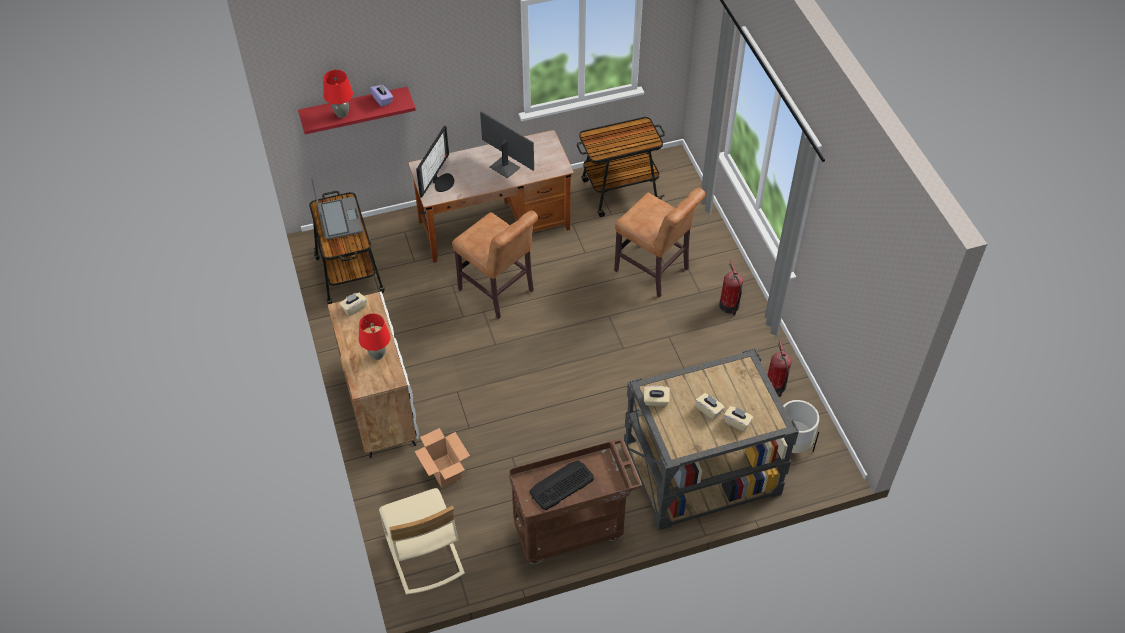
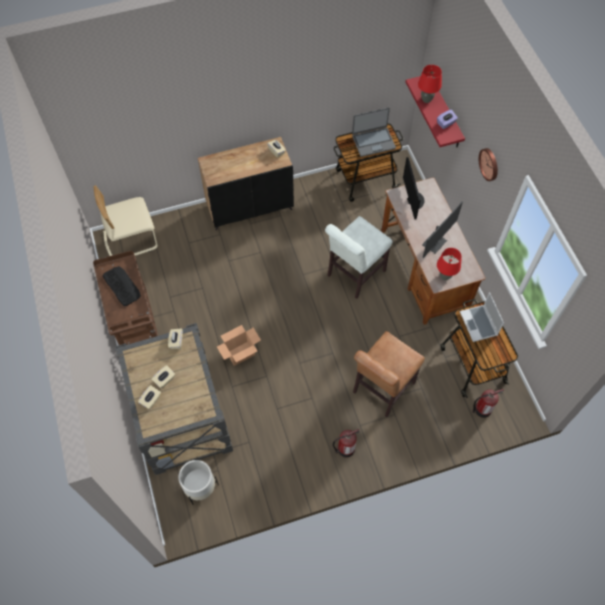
camera: 90 degrees right, 10 degrees up
white cabinet [328,291,419,458] -> black cabinet [198,137,294,230]
red table lamp [359,313,390,360] -> red table lamp moved to [437,248,462,280]
cardboard box [414,428,470,488] -> cardboard box moved to [217,325,261,366]
monitor [416,126,454,198] -> monitor turned 120 degrees counterclockwise [403,157,425,219]
brown chair [452,210,538,319] -> white chair [325,216,393,299]
fire extinguisher [767,340,792,397] -> fire extinguisher moved to [472,389,504,418]
none -> laptop [460,292,504,342]
none -> wall clock [479,148,498,181]

